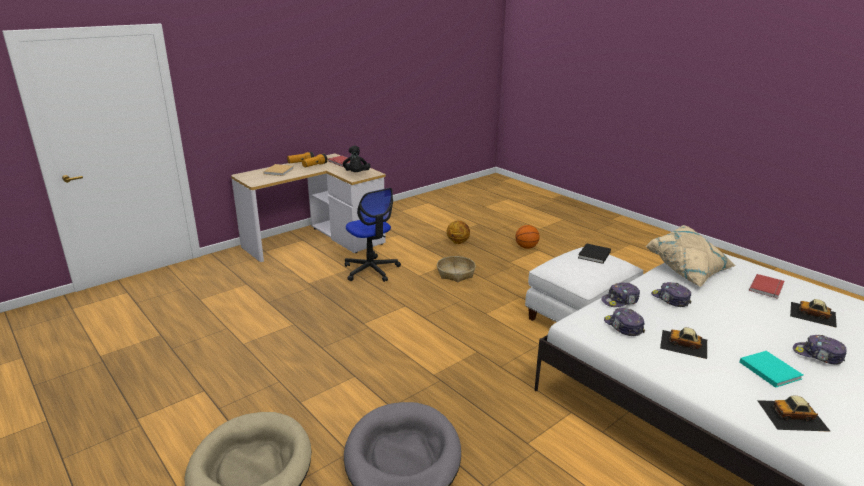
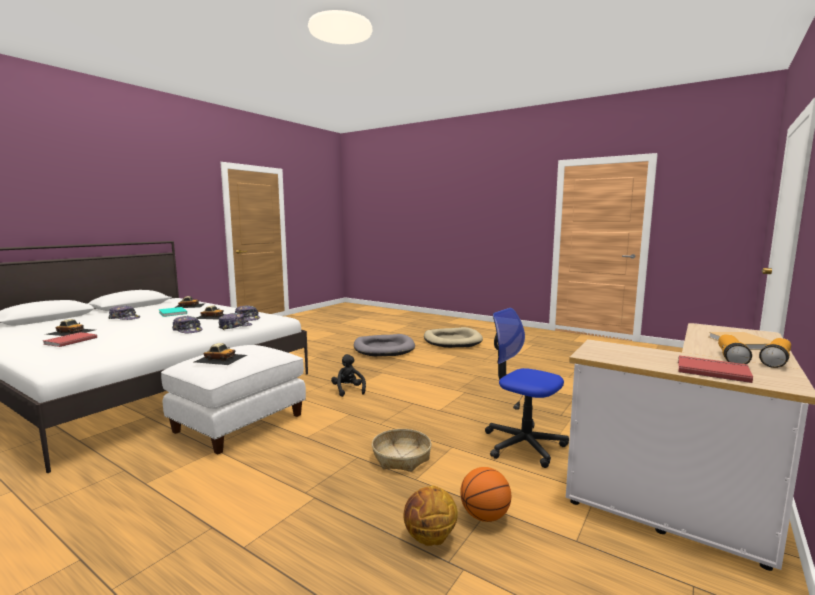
camera: 165 degrees right, 15 degrees down
black plush toy [343,146,370,172] -> black plush toy moved to [331,354,366,397]
basketball [515,225,540,249] -> basketball moved to [460,467,511,522]
black book [578,243,611,264] -> toy car [194,343,247,365]
beige pillow [646,225,735,287] -> none

